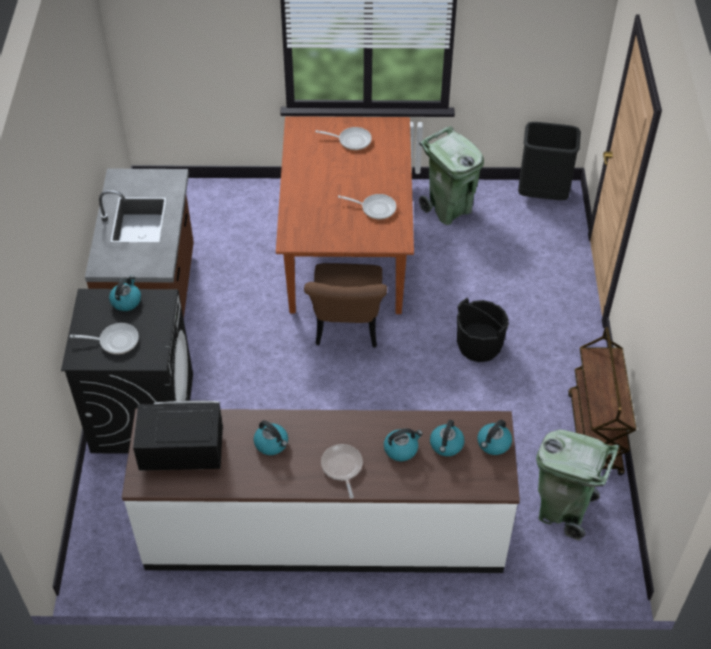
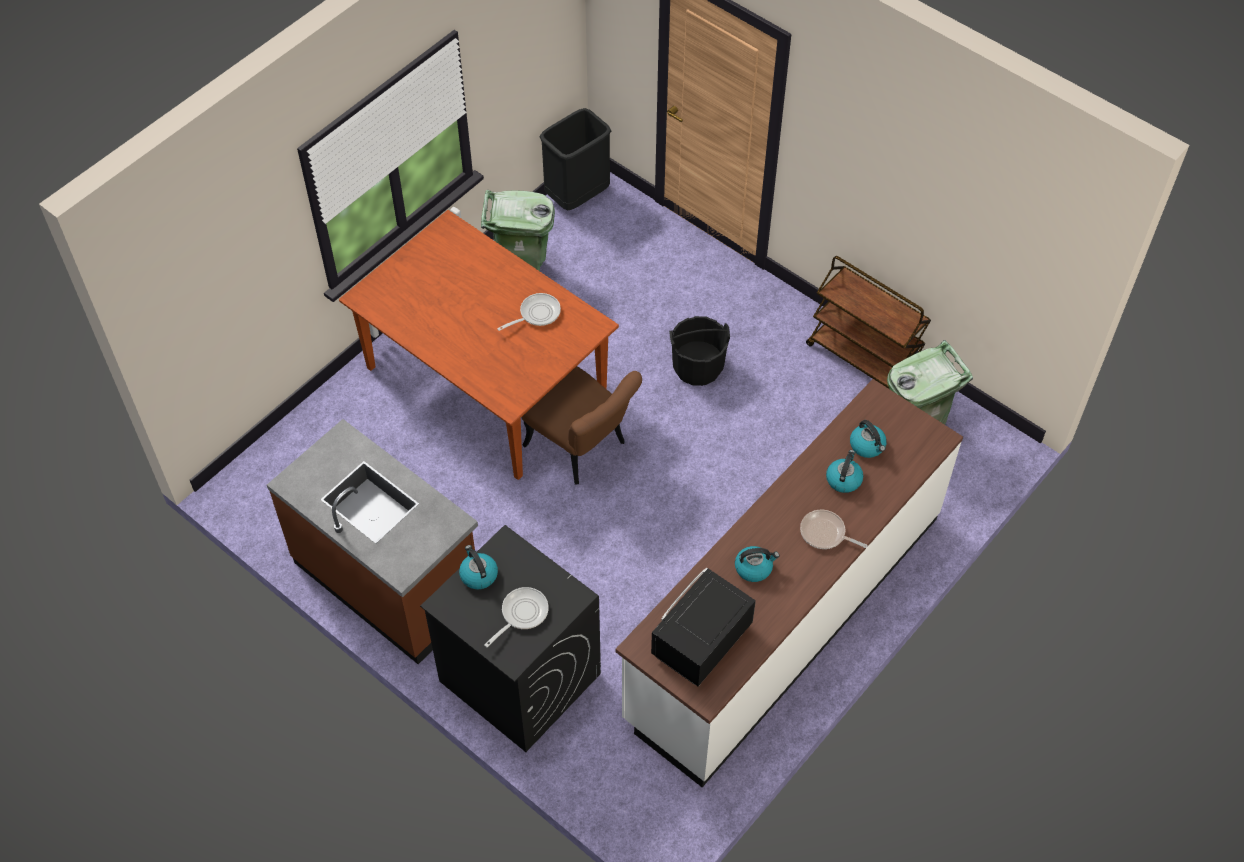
camera: 50 degrees left, 5 degrees up
frying pan [315,127,372,150] -> none
kettle [478,420,512,455] -> none

